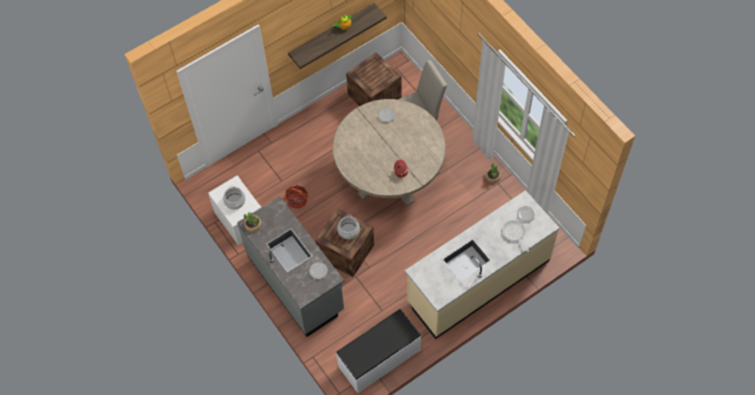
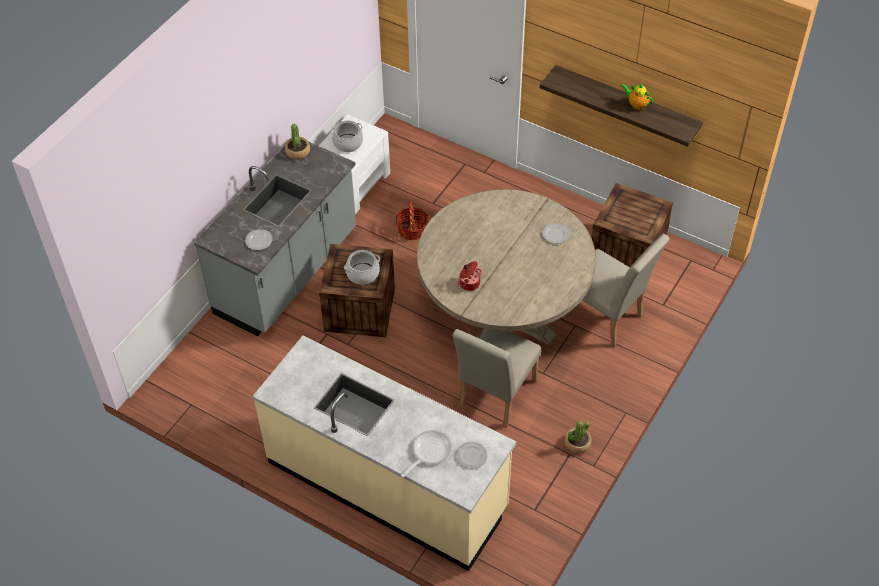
camera: 65 degrees right, 10 degrees down
white bench [336,309,421,393] -> none
none -> beige chair [452,329,541,428]

